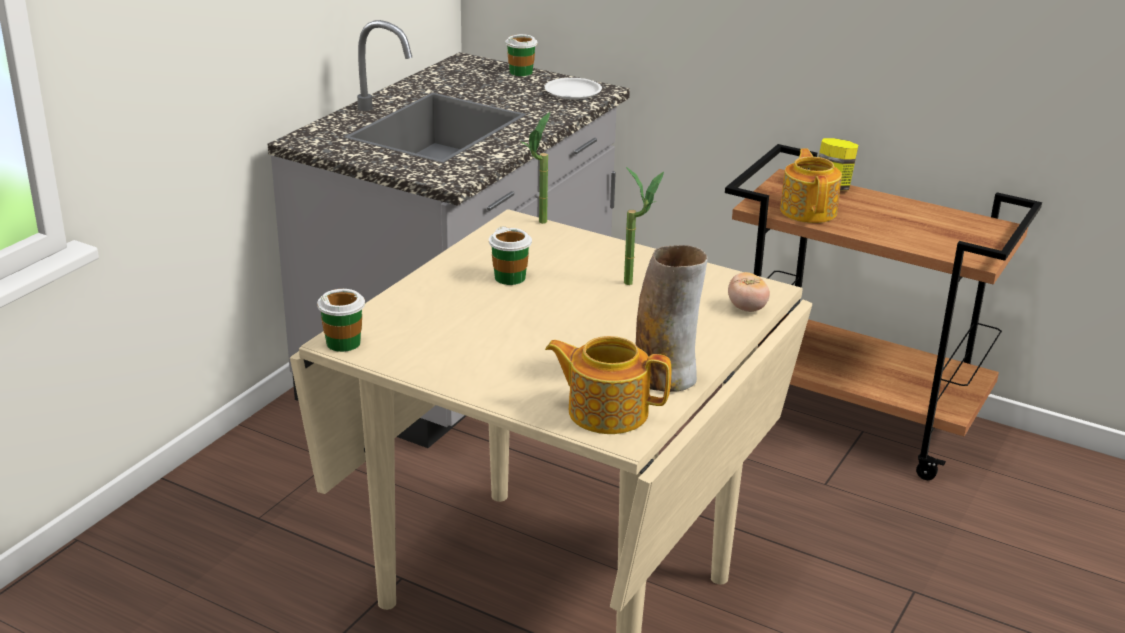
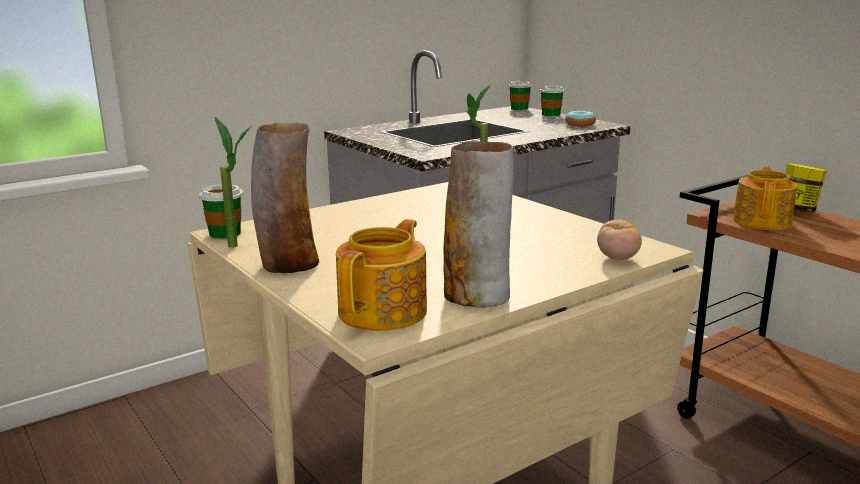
camera: 25 degrees right, 10 degrees down
cup [489,226,532,285] -> cup moved to [508,80,532,110]
white plate [545,78,602,100] -> donut [565,110,596,127]
teapot [545,336,671,434] -> teapot turned 75 degrees clockwise [336,219,427,331]
potted plant [624,167,664,285] -> potted plant moved to [215,117,251,248]
none -> vase [251,122,319,273]

